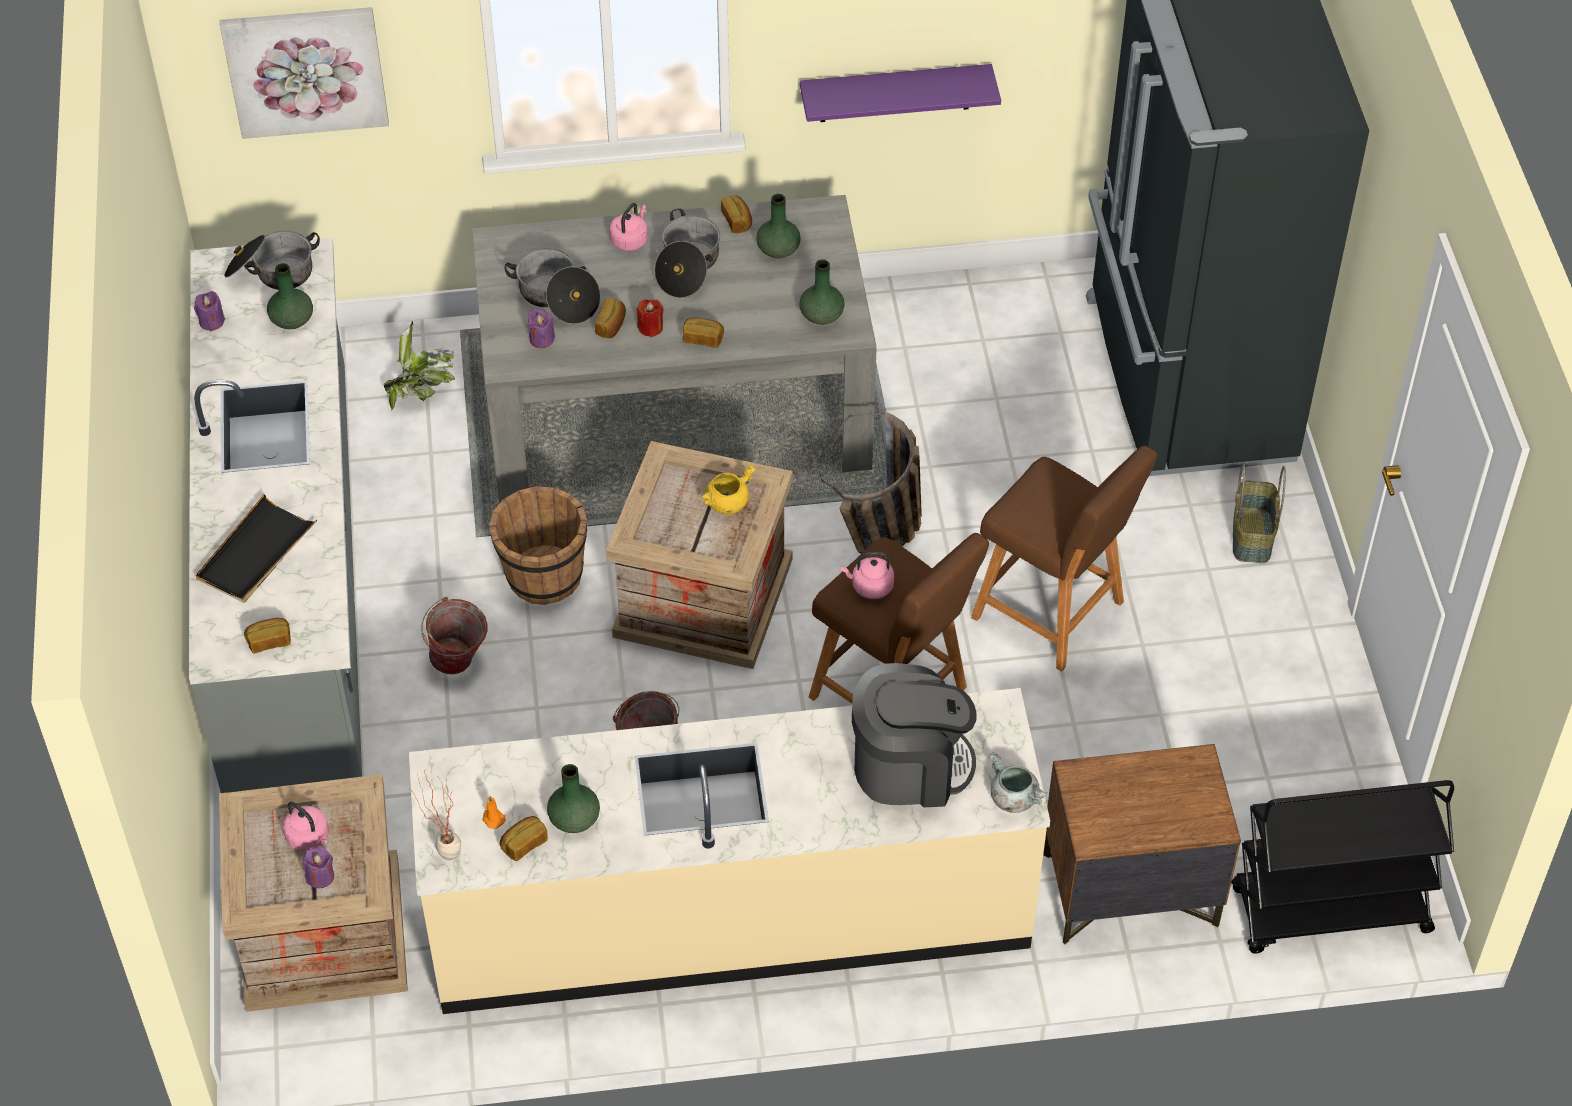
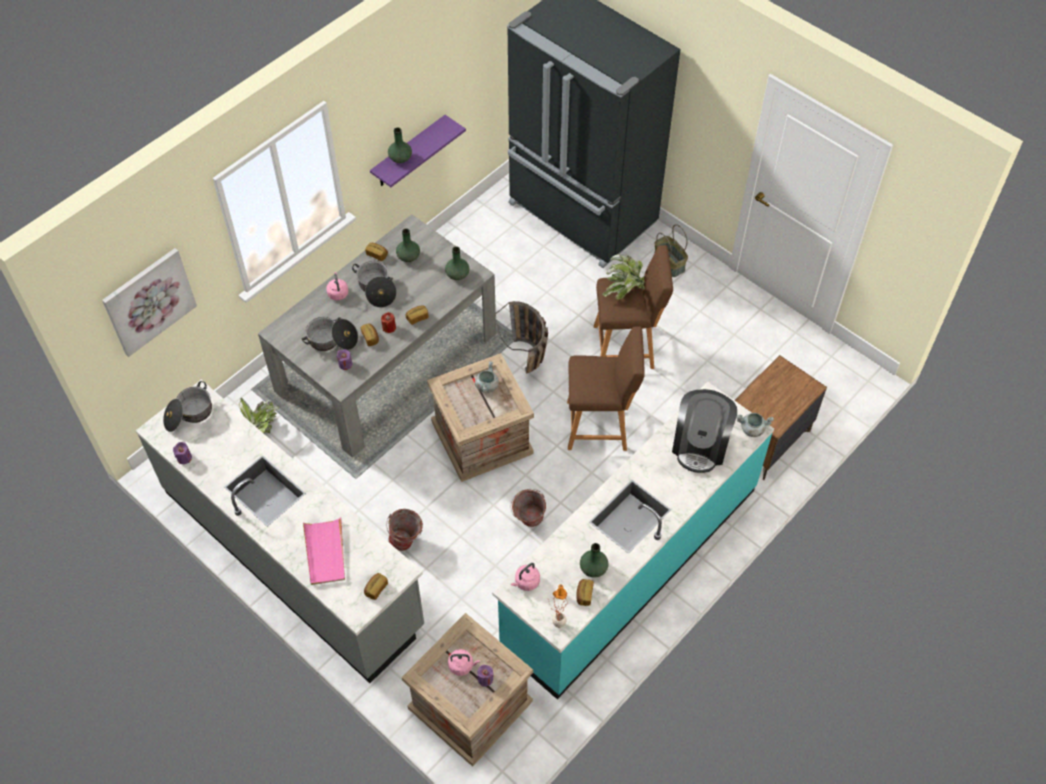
camera: 40 degrees left, 5 degrees up
black tray [196,494,317,603] -> pink tray [303,517,345,585]
green vase [267,263,313,329] -> green vase moved to [388,127,412,163]
beige counter [409,688,1050,1014] -> turquoise counter [492,382,774,699]
brown bucket [489,486,587,605] -> none
yellow cooking pot [701,465,755,515] -> grey cooking pot [475,361,499,393]
pink kettle [841,552,894,599] -> pink kettle moved to [511,563,540,591]
coffee machine [852,663,977,807] -> coffee machine turned 150 degrees clockwise [672,389,737,473]
black cart [1231,780,1454,954] -> none
none -> potted plant [602,254,645,300]

